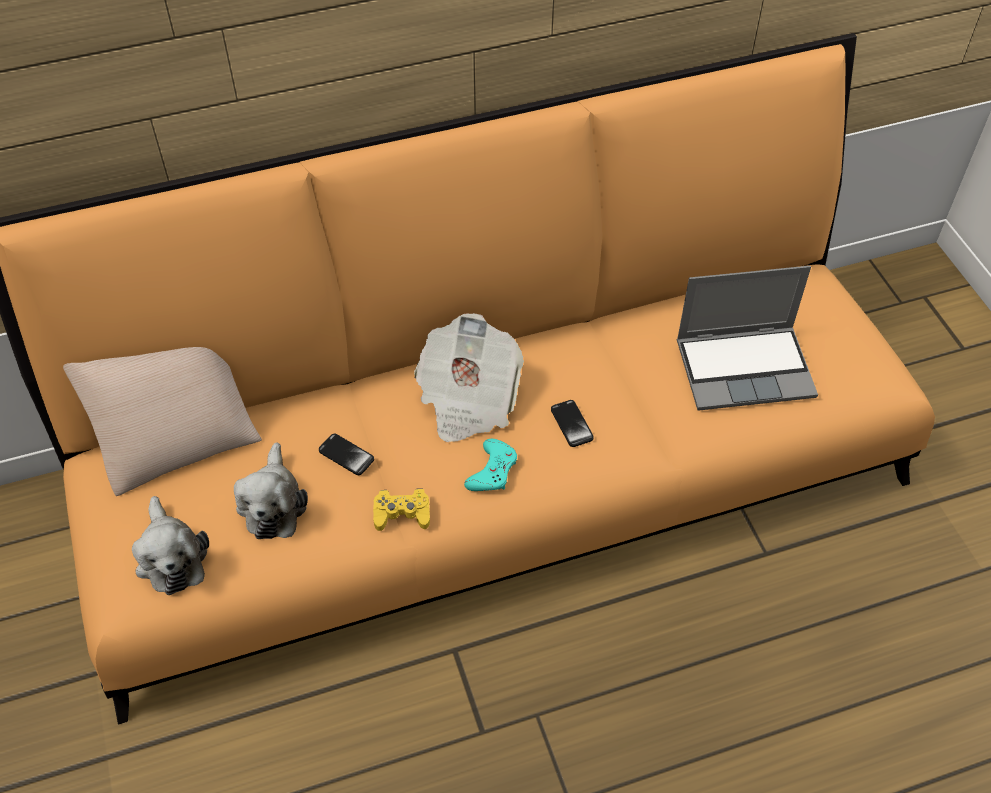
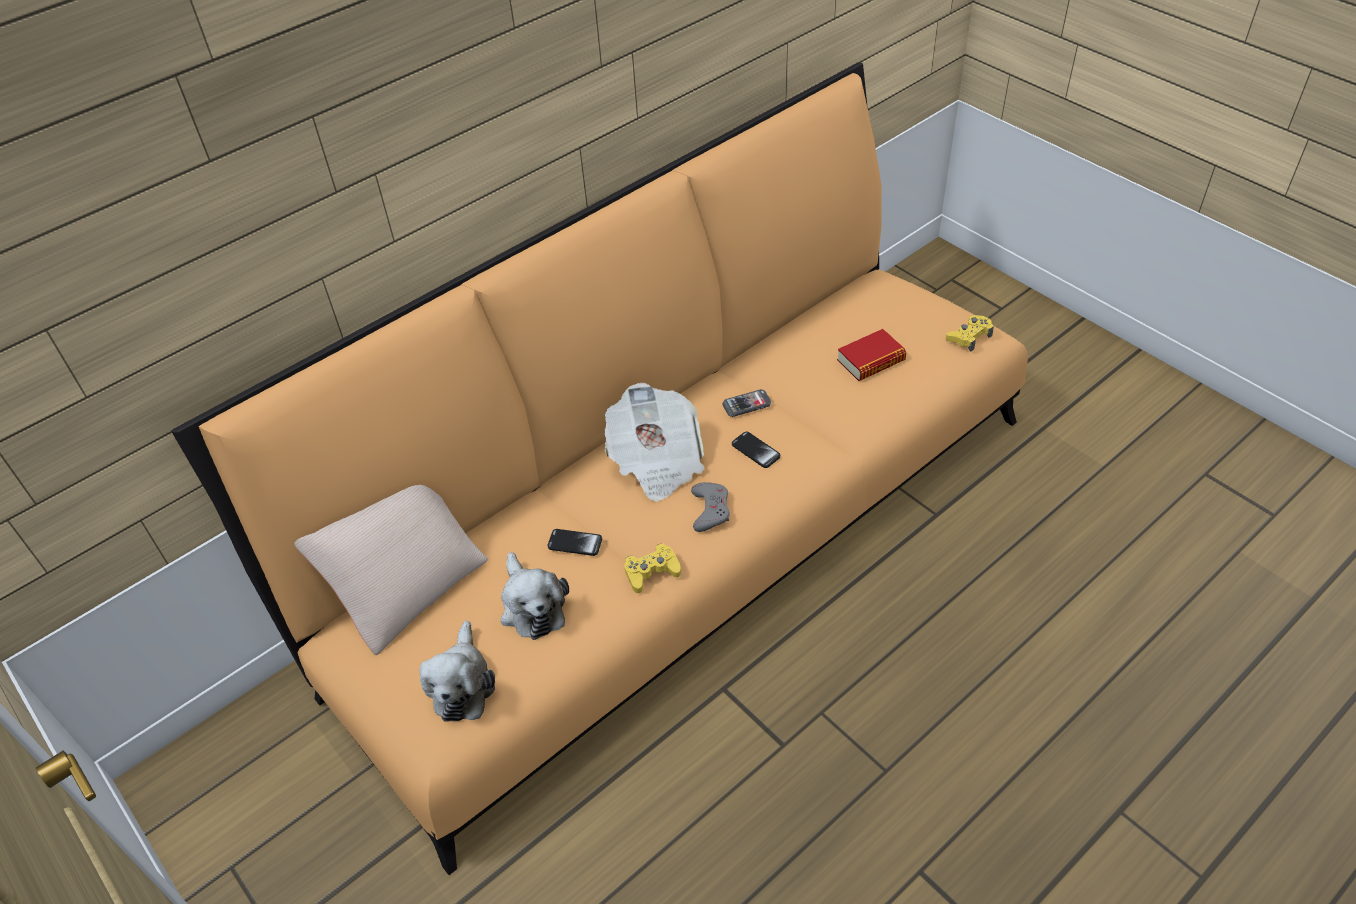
camera: 20 degrees left, 5 degrees down
plush toy [132,496,209,595] -> plush toy turned 45 degrees clockwise [419,621,495,722]
turquoise game controller [464,439,517,491] -> grey game controller [691,482,730,532]
laptop [677,266,818,411] -> book [837,329,906,381]
none -> phone [722,389,771,417]
none -> yellow game controller [946,315,994,352]

